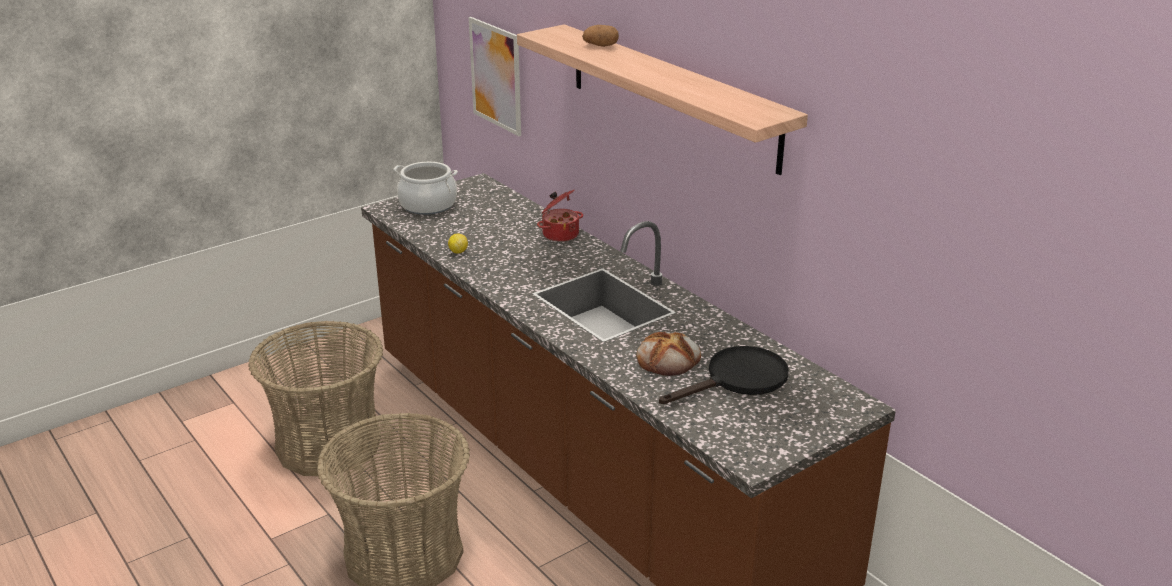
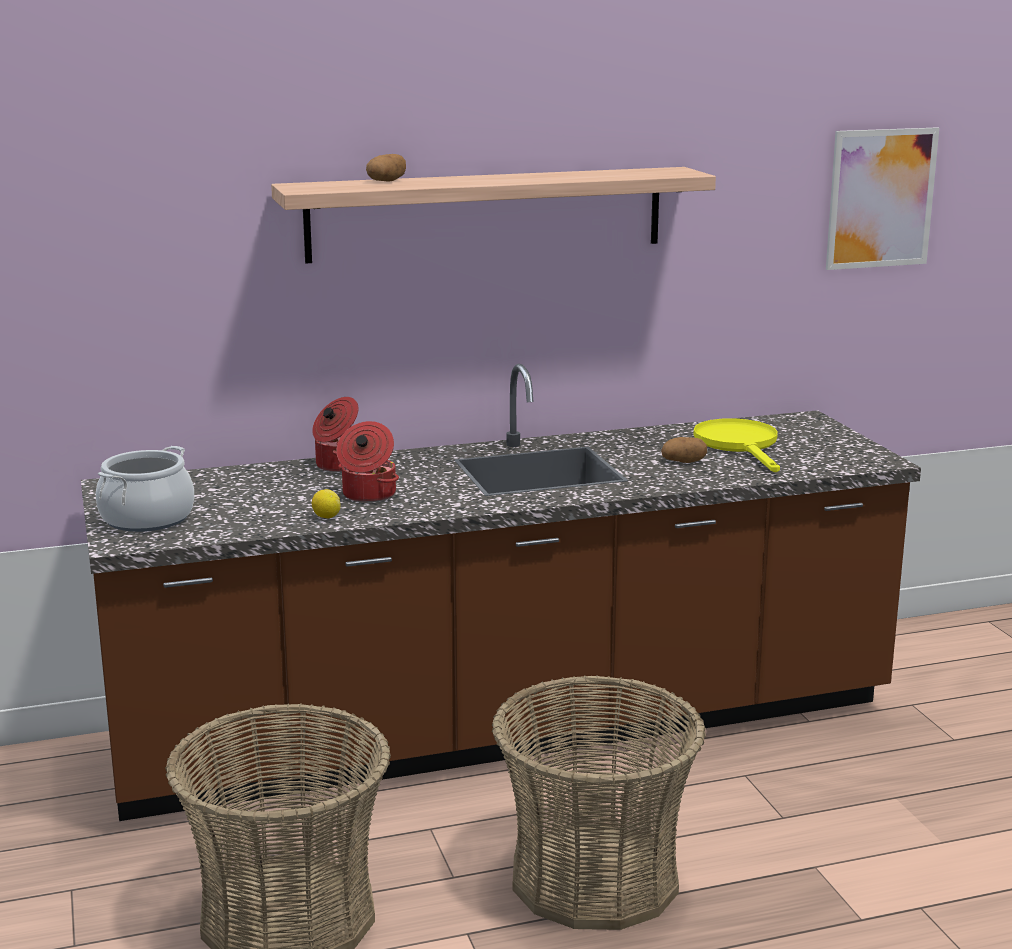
camera: 70 degrees left, 10 degrees down
picture [469,17,521,136] -> picture moved to [826,128,939,270]
bread [636,332,701,376] -> potato [661,437,707,463]
black frying pan [659,346,789,404] -> yellow frying pan [693,418,780,472]
none -> cooking pot [337,421,399,502]

